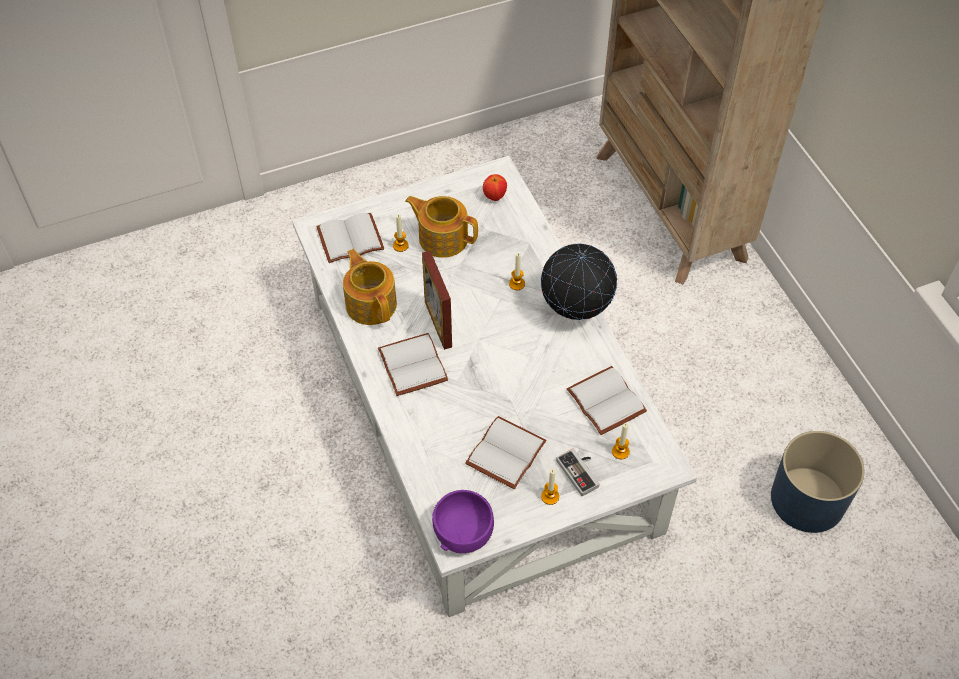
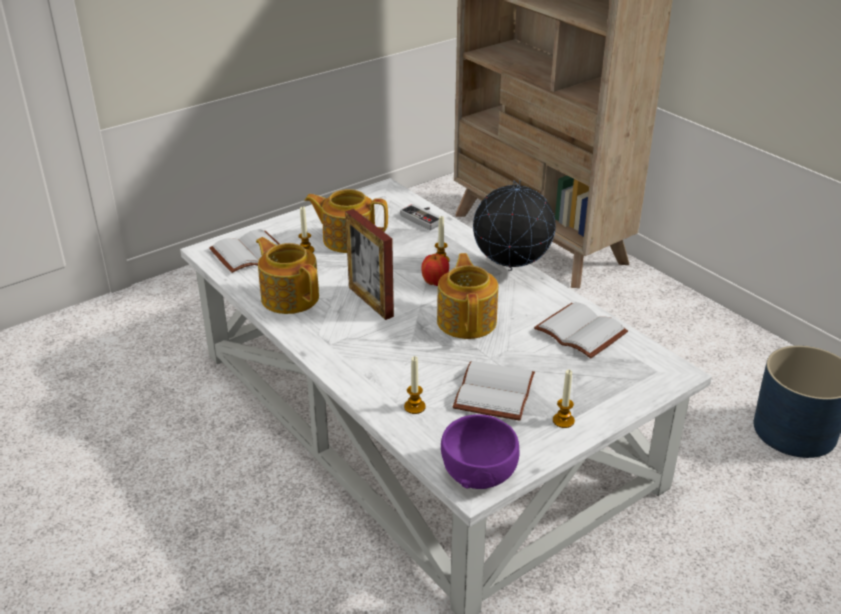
camera: 15 degrees left, 20 degrees down
white book [378,333,448,396] -> none
apple [483,174,507,201] -> apple moved to [421,254,449,286]
game controller [556,448,600,496] -> game controller moved to [400,204,440,230]
candle [612,423,630,459] -> candle moved to [404,356,426,414]
none -> teapot [437,253,498,339]

